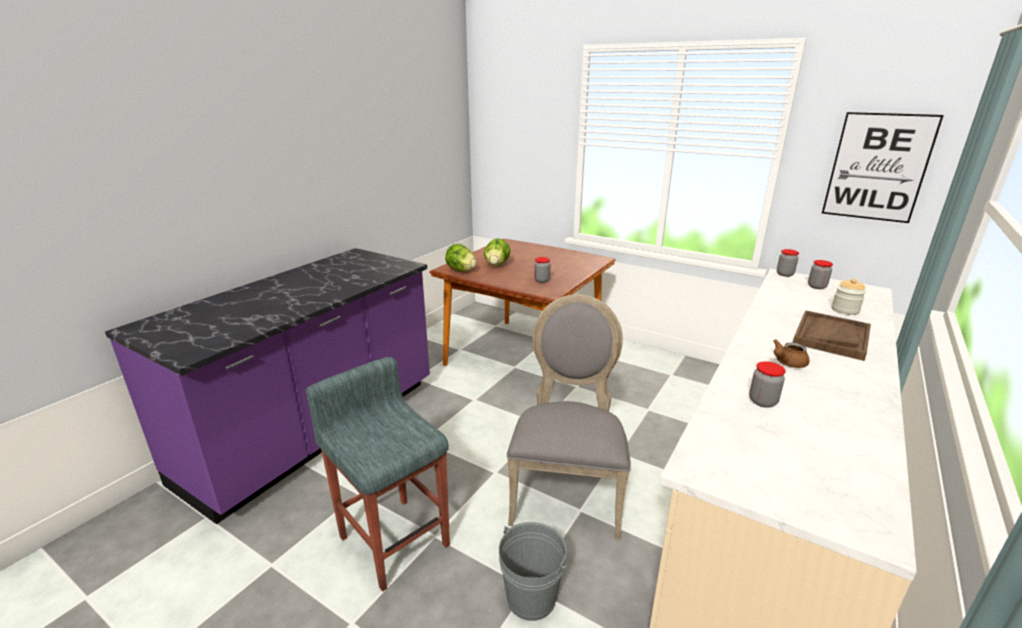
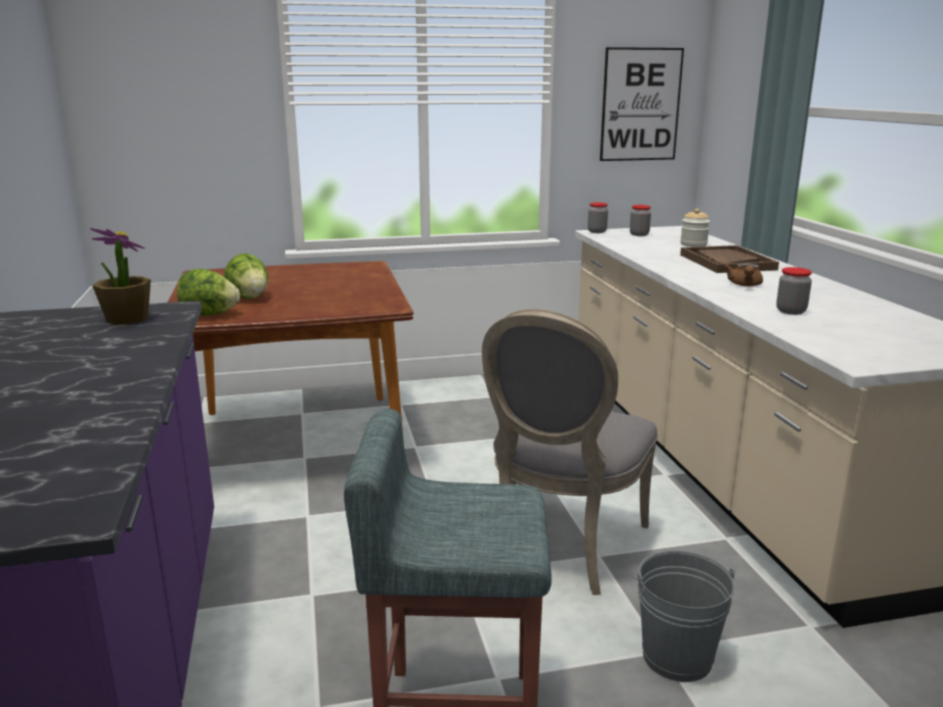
camera: 45 degrees left, 5 degrees down
grey chair [507,294,631,540] -> grey chair turned 120 degrees counterclockwise [482,309,658,595]
jar [534,257,550,283] -> none
none -> potted plant [90,228,151,325]

